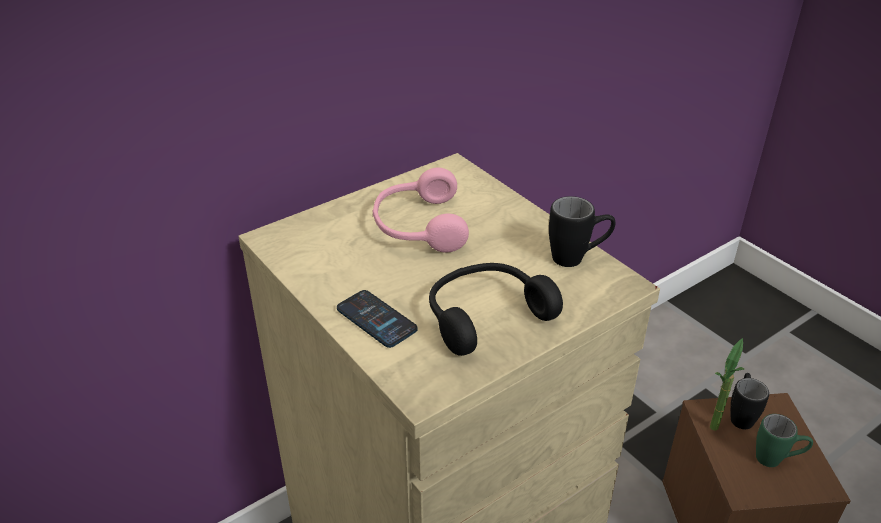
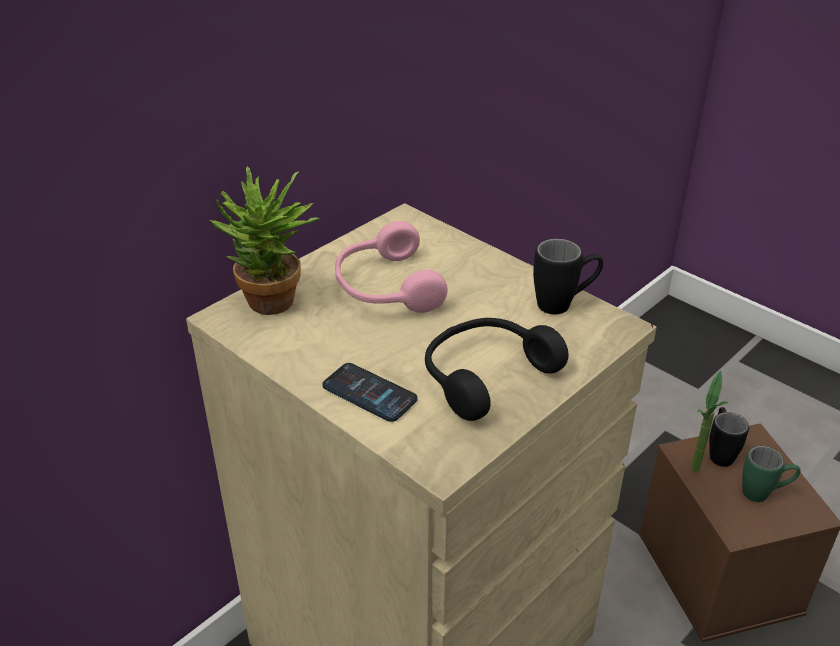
camera: 10 degrees left, 0 degrees up
none -> potted plant [210,166,320,315]

